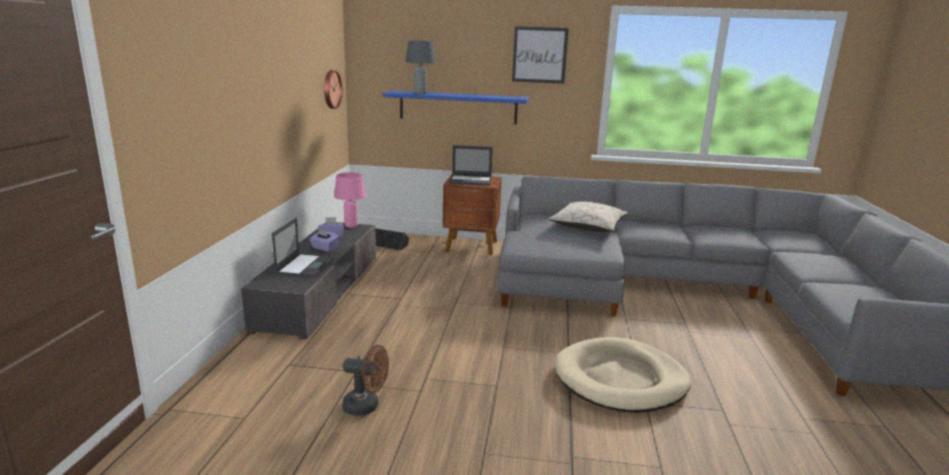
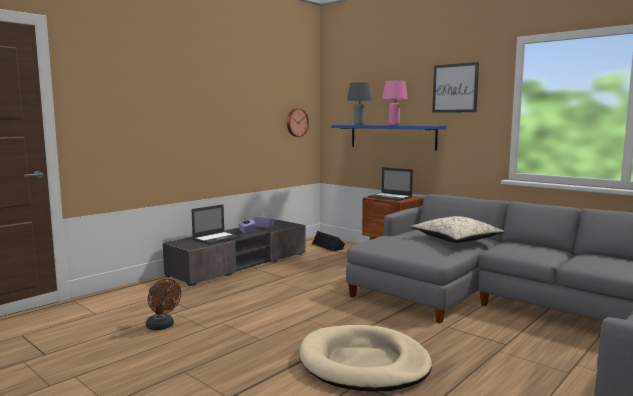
camera: 35 degrees right, 10 degrees down
pink table lamp [334,172,366,228] -> pink table lamp moved to [382,81,408,125]

